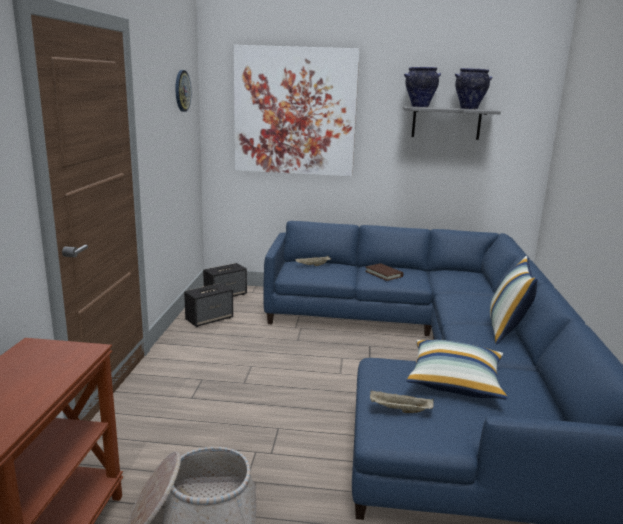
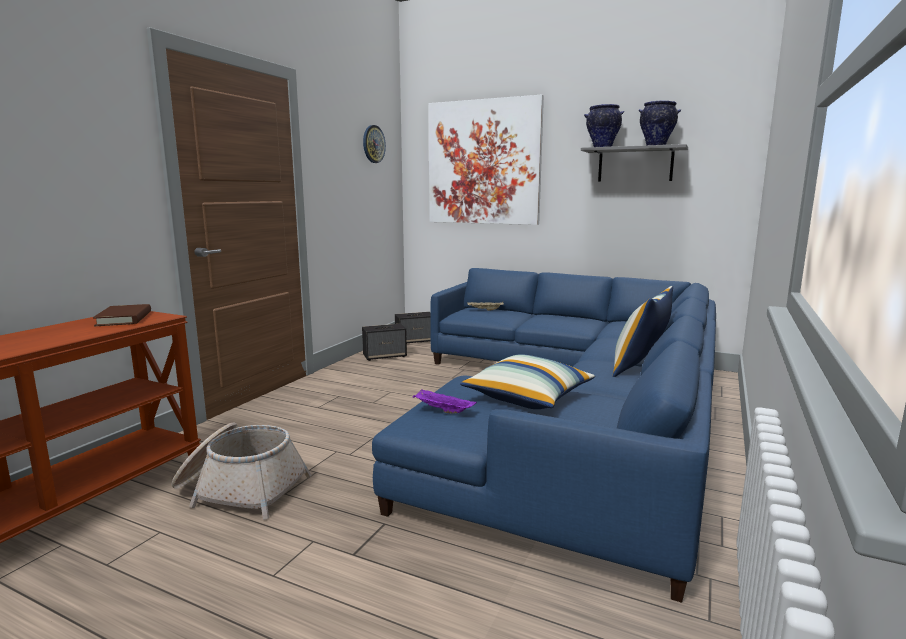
camera: 20 degrees right, 5 degrees down
brown book [365,263,403,281] -> brown book moved to [93,304,151,326]
beige tray [370,390,434,413] -> purple tray [413,389,477,413]

